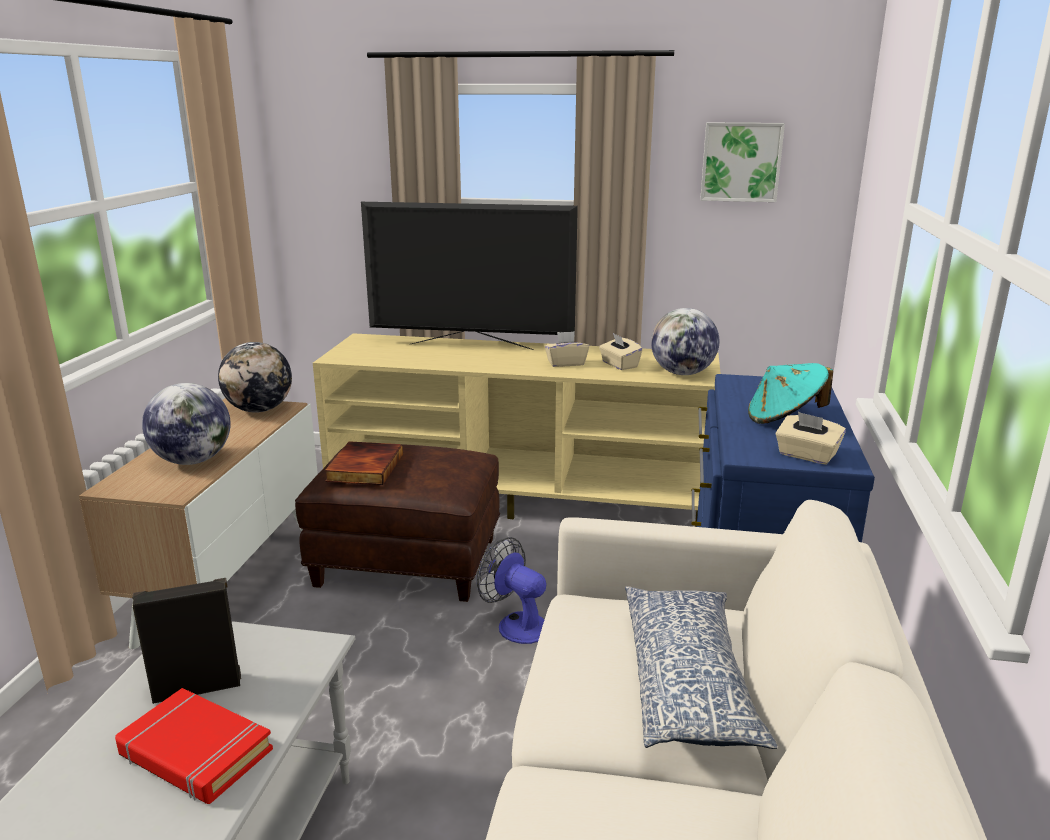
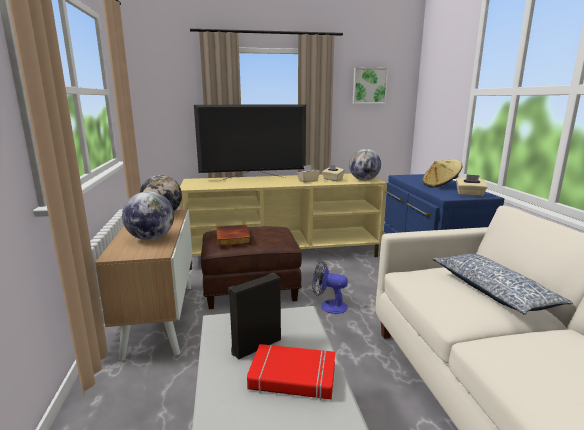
camera: 20 degrees left, 5 degrees down
turquoise hat [748,363,833,424] -> beige hat [423,159,463,187]

